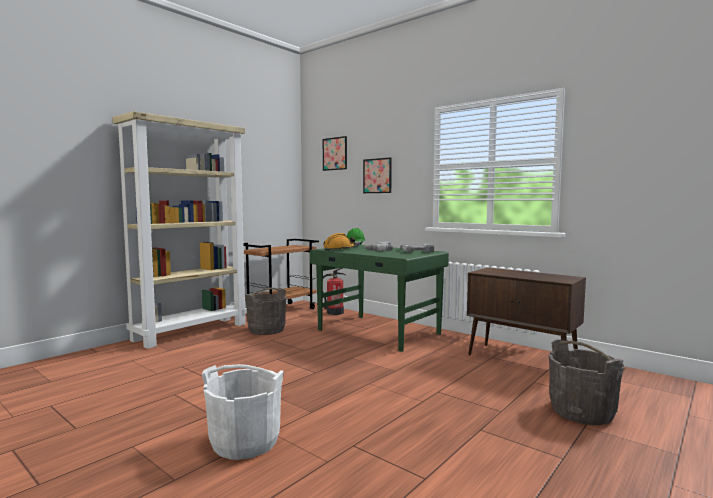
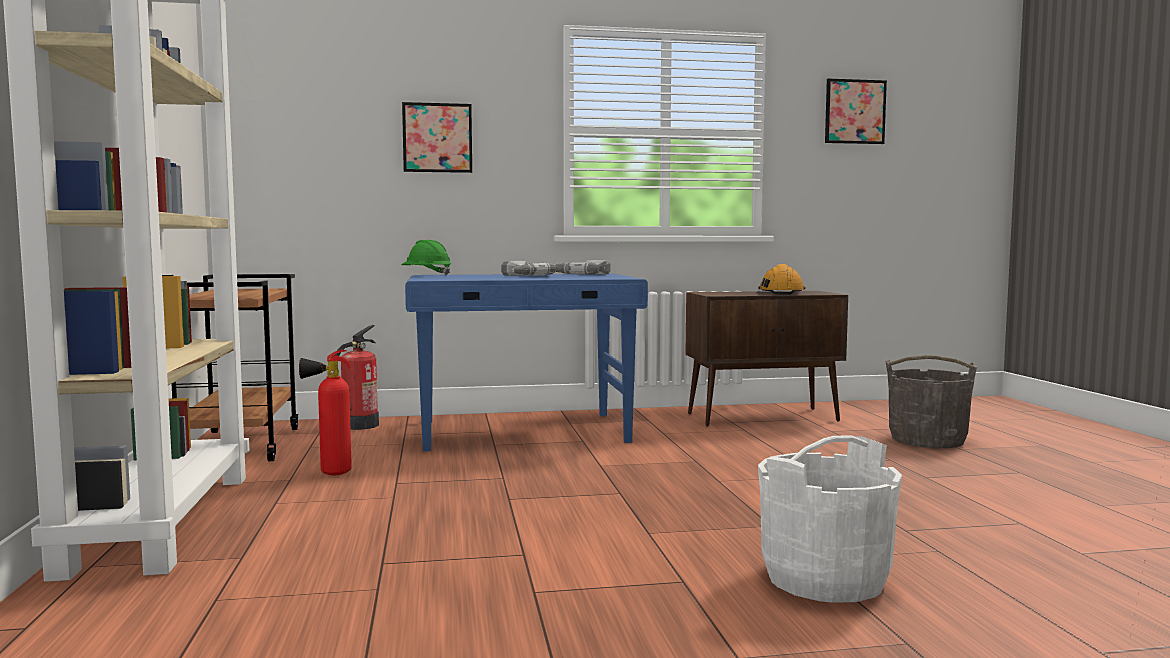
camera: 50 degrees left, 0 degrees up
grey bucket [245,288,287,335] -> fire extinguisher [299,350,352,475]
green desk [310,245,449,352] -> blue desk [405,274,648,451]
picture [323,136,347,171] -> picture moved to [825,79,887,144]
orange hard hat [323,233,355,251] -> orange hard hat moved to [758,264,806,295]

